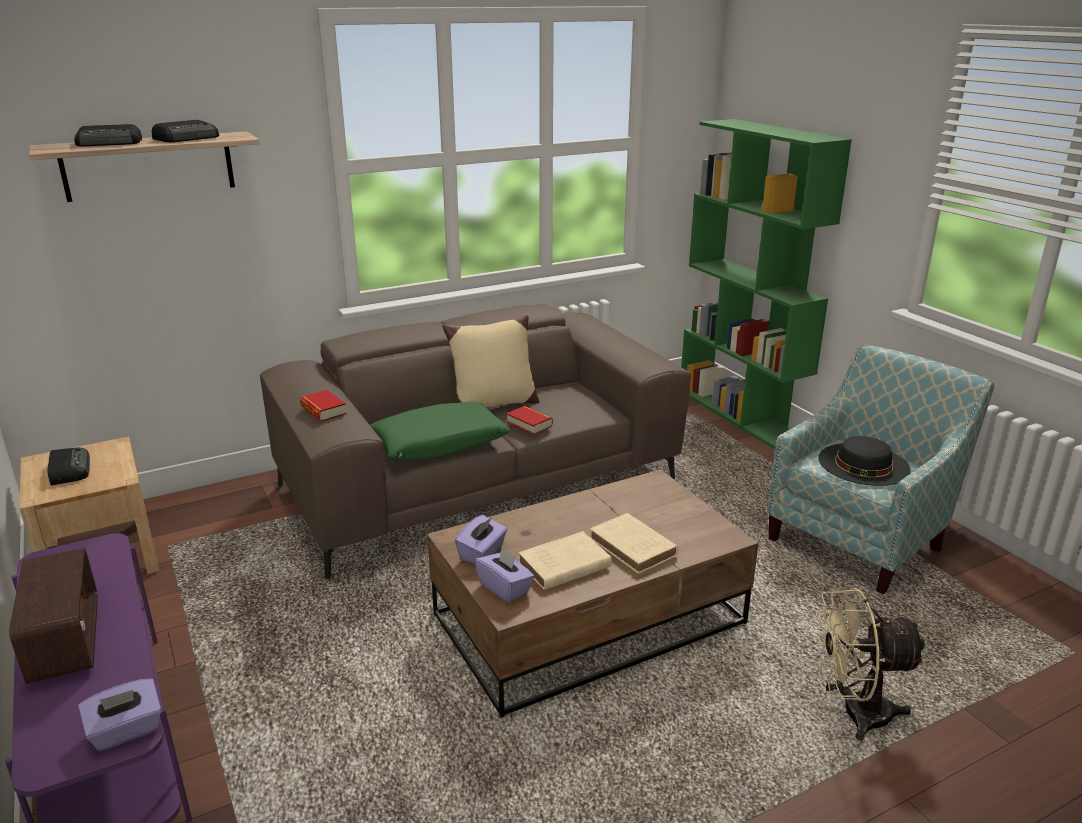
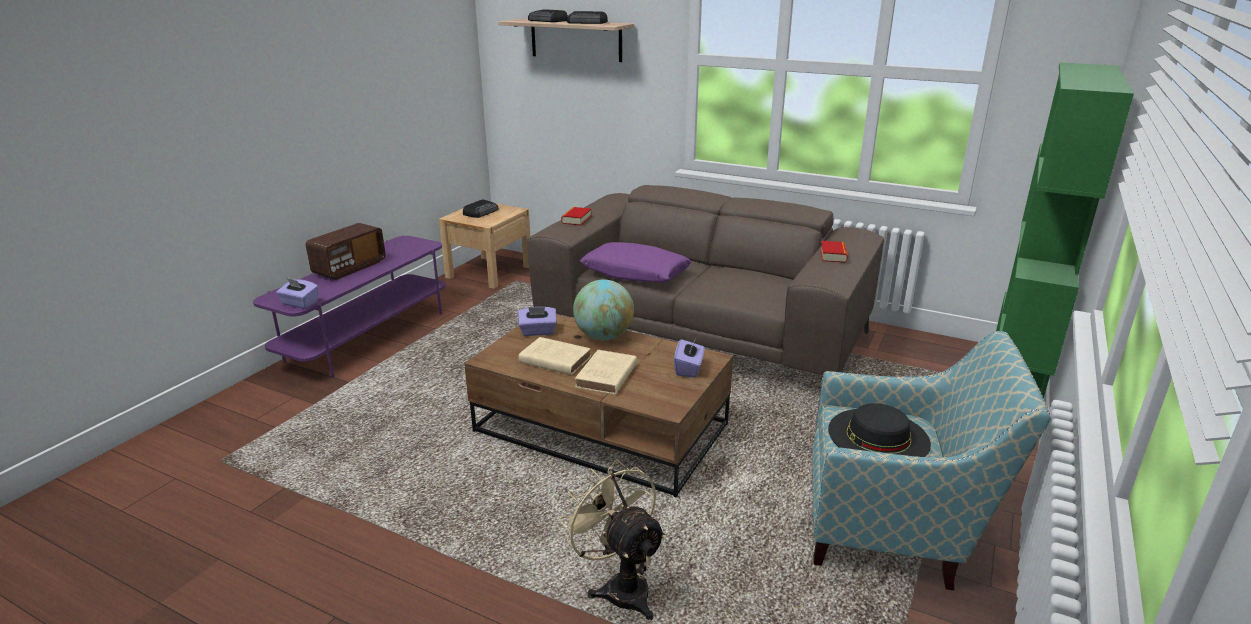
camera: 55 degrees right, 0 degrees up
green pillow [370,402,510,461] -> purple pillow [579,242,692,283]
beige pillow [442,314,539,407] -> none
purple tissue box [475,546,534,603] -> purple tissue box moved to [674,339,705,378]
book [506,406,553,435] -> book moved to [820,241,848,263]
none -> globe [573,280,634,340]

